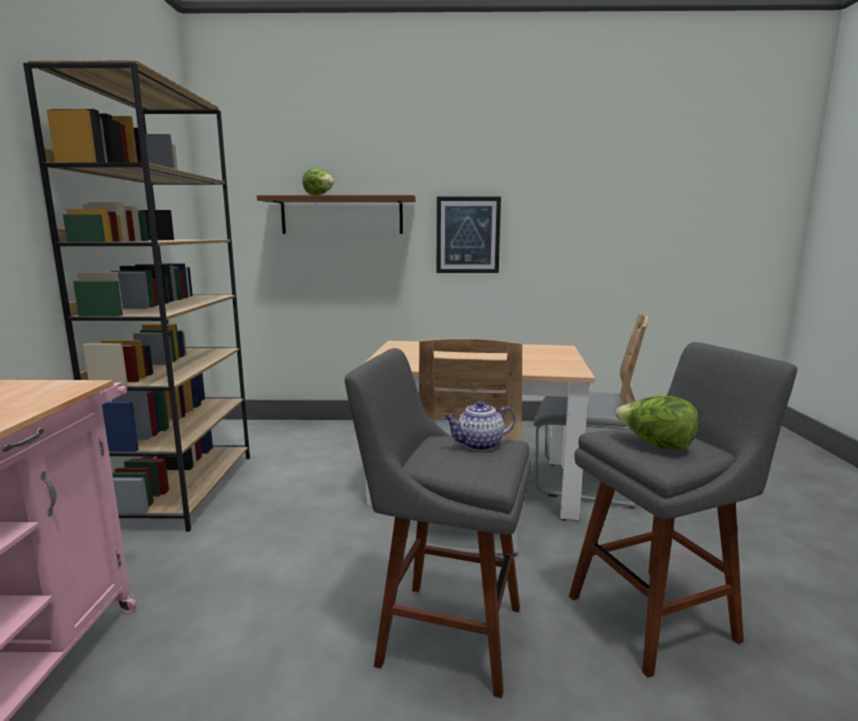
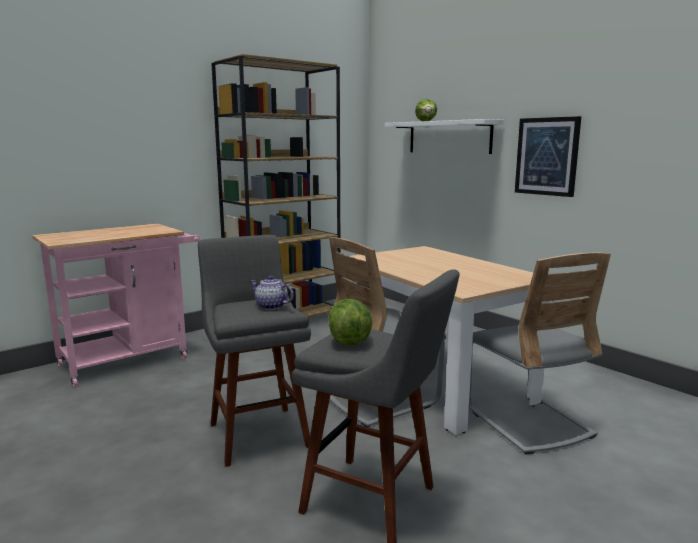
camera: 50 degrees right, 0 degrees up
brown shelf [257,195,416,234] -> white shelf [385,119,504,154]

